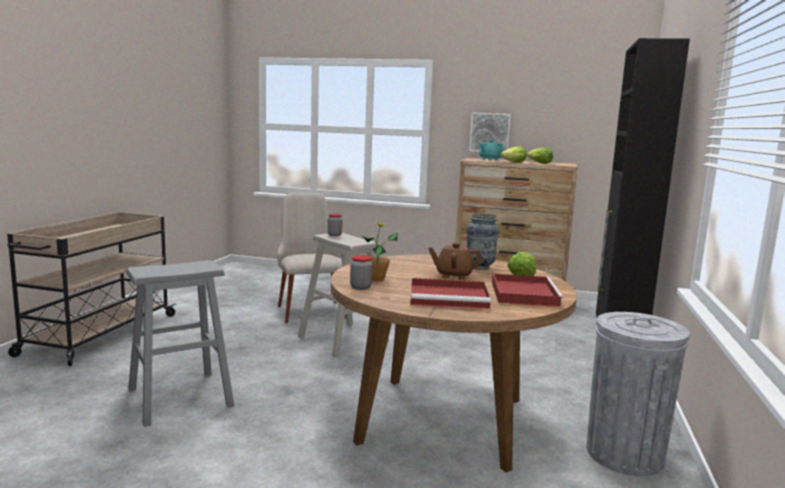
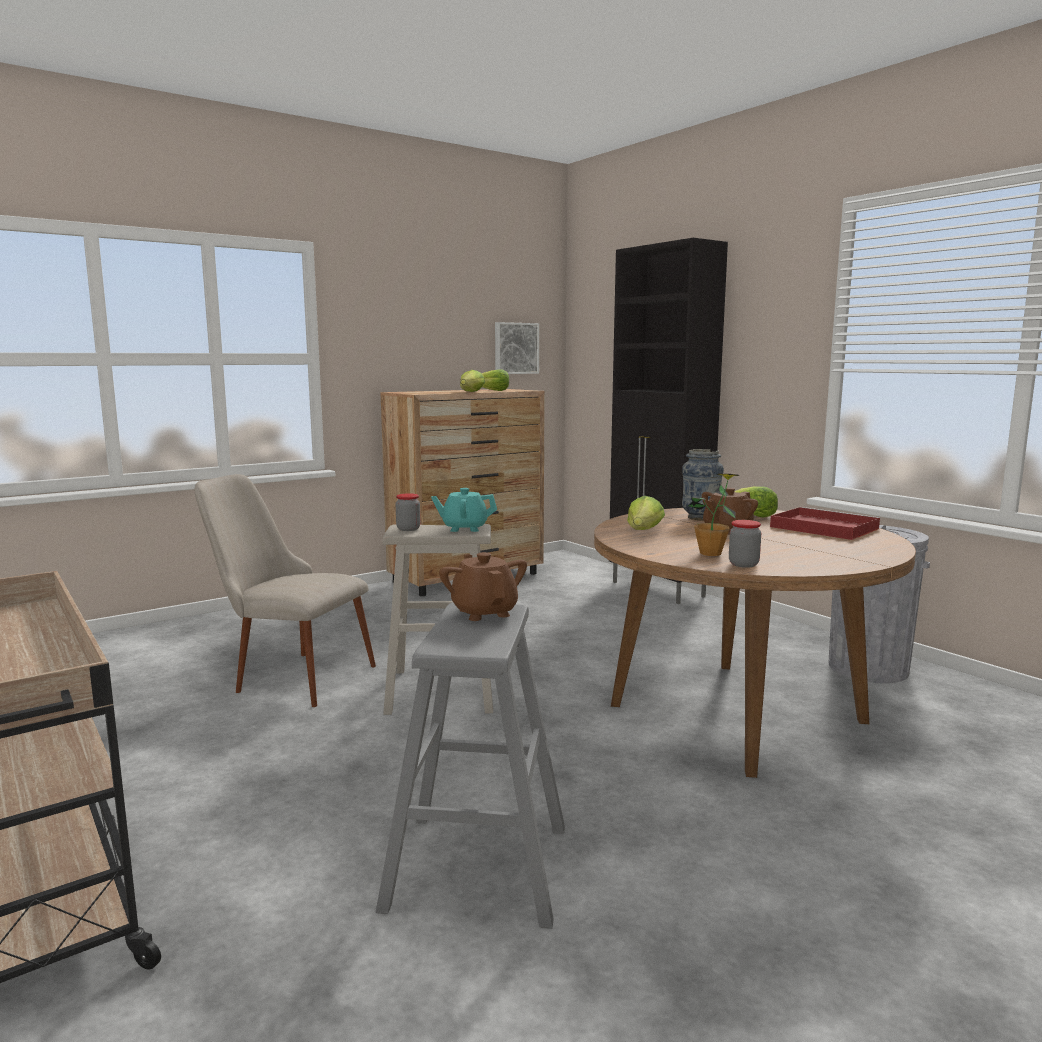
camera: 50 degrees left, 0 degrees up
red tray [410,278,491,309] -> none
picture [469,113,511,152] -> picture moved to [495,322,539,374]
turquoise teapot [479,140,504,160] -> turquoise teapot moved to [431,488,497,532]
none -> brown teapot [439,552,527,621]
none -> lettuce [627,496,665,530]

